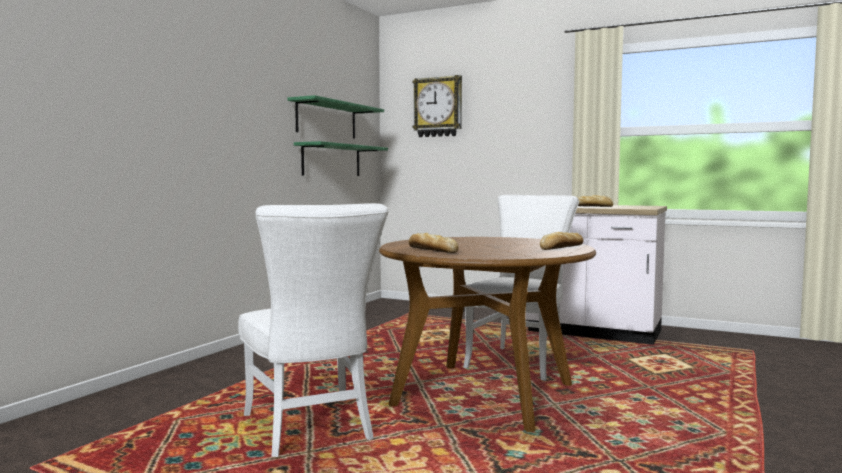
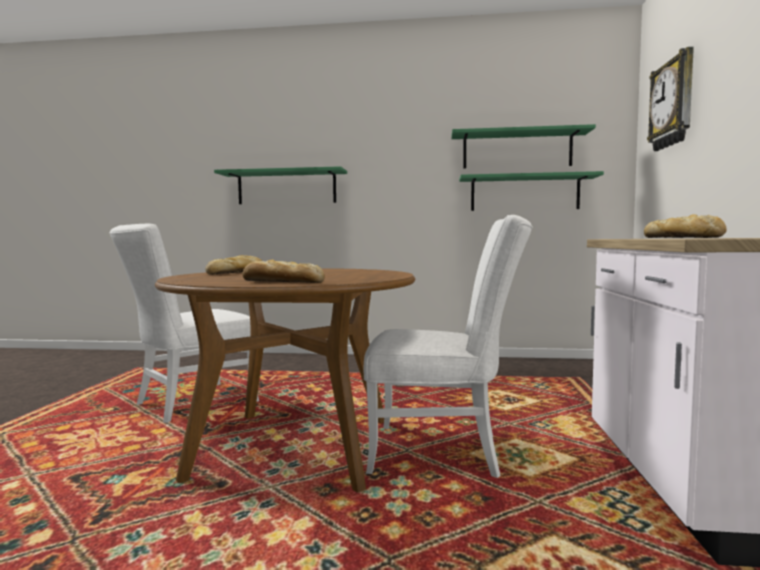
camera: 70 degrees right, 0 degrees up
none -> green shelf [214,166,347,204]

